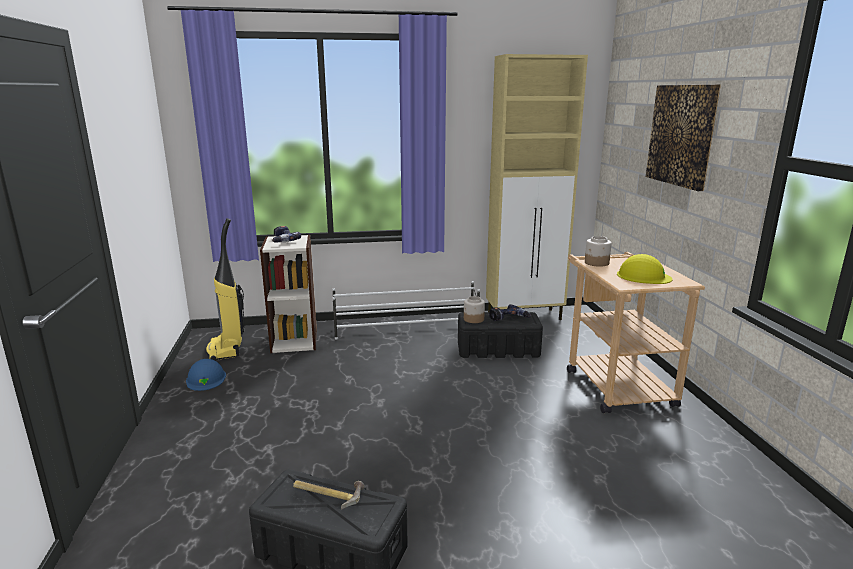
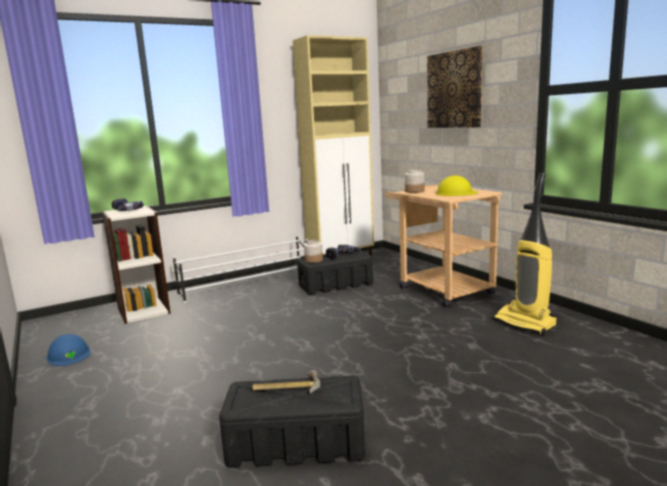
camera: 20 degrees left, 5 degrees down
vacuum cleaner [206,218,245,361] -> vacuum cleaner moved to [493,173,558,335]

